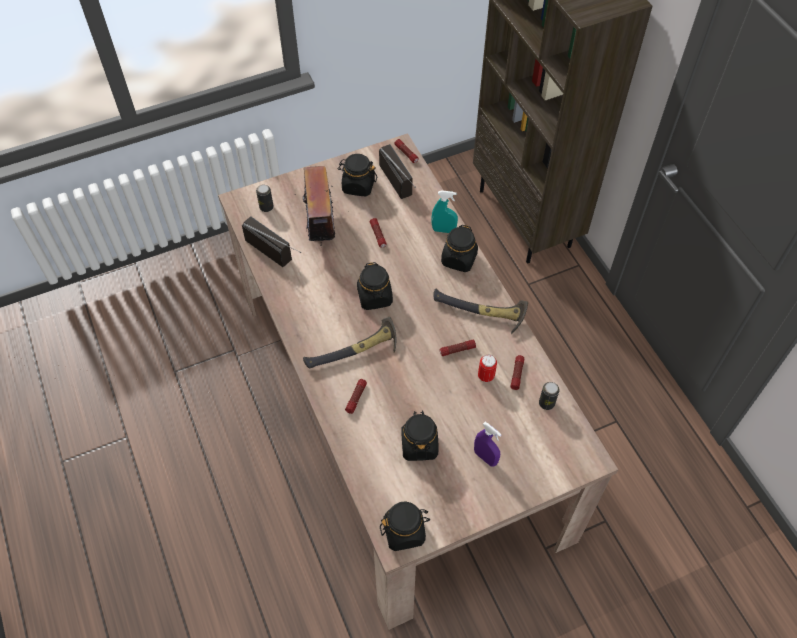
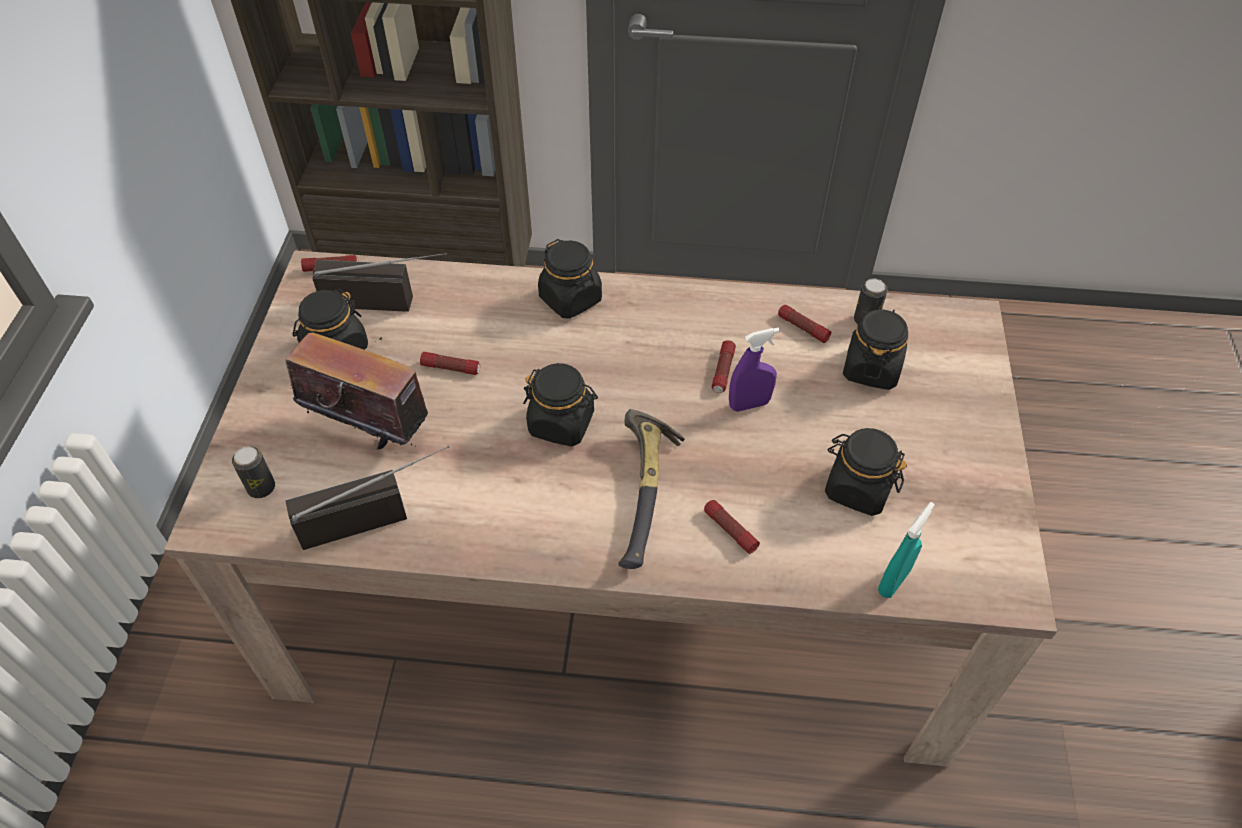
camera: 60 degrees left, 5 degrees down
black jar [380,502,430,551] -> black jar moved to [843,307,908,390]
turquoise spray bottle [432,190,458,233] -> turquoise spray bottle moved to [878,502,935,598]
hammer [433,289,528,334] -> none
purple spray bottle [474,422,502,467] -> purple spray bottle moved to [729,328,780,412]
can [478,355,497,382] -> none

